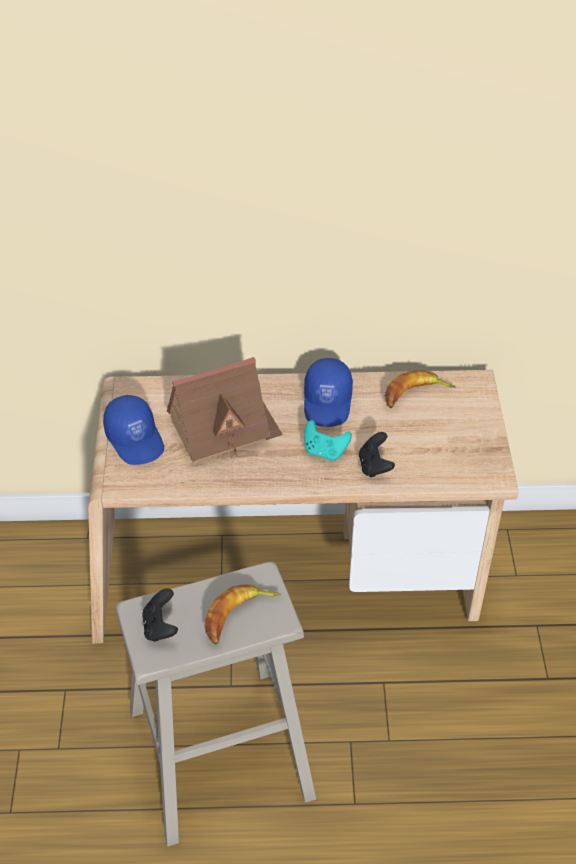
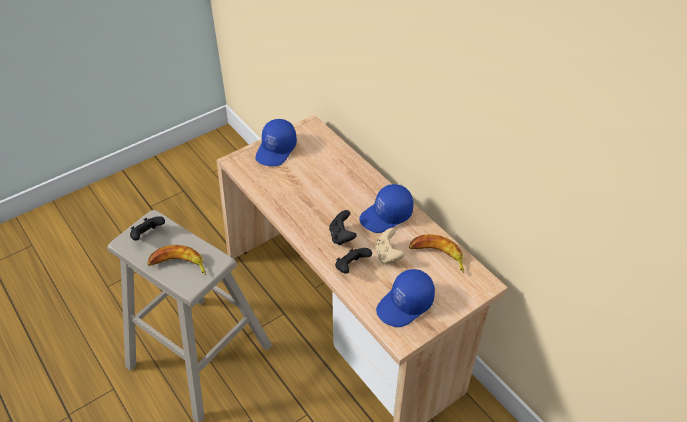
camera: 55 degrees right, 0 degrees up
toy house [167,357,283,463] -> none
turquoise game controller [304,420,352,461] -> black game controller [329,210,357,245]
none -> beige game controller [375,228,405,265]
none -> blue cap [376,269,435,327]

